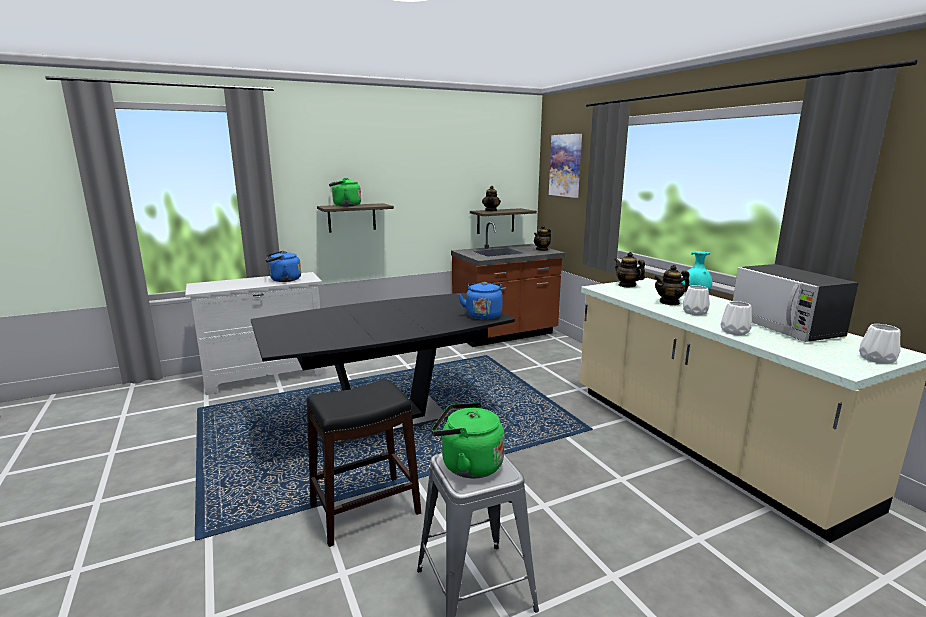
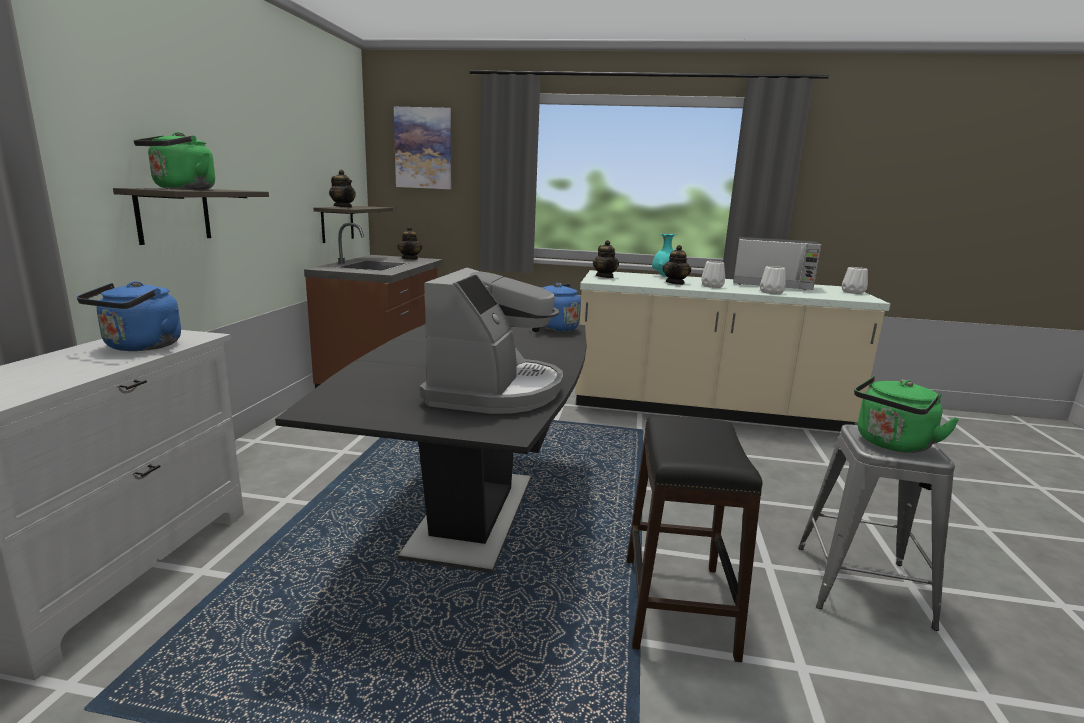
camera: 55 degrees left, 0 degrees up
teapot [614,252,645,287] -> teapot turned 105 degrees counterclockwise [593,240,619,278]
none -> coffee machine [420,268,563,414]

